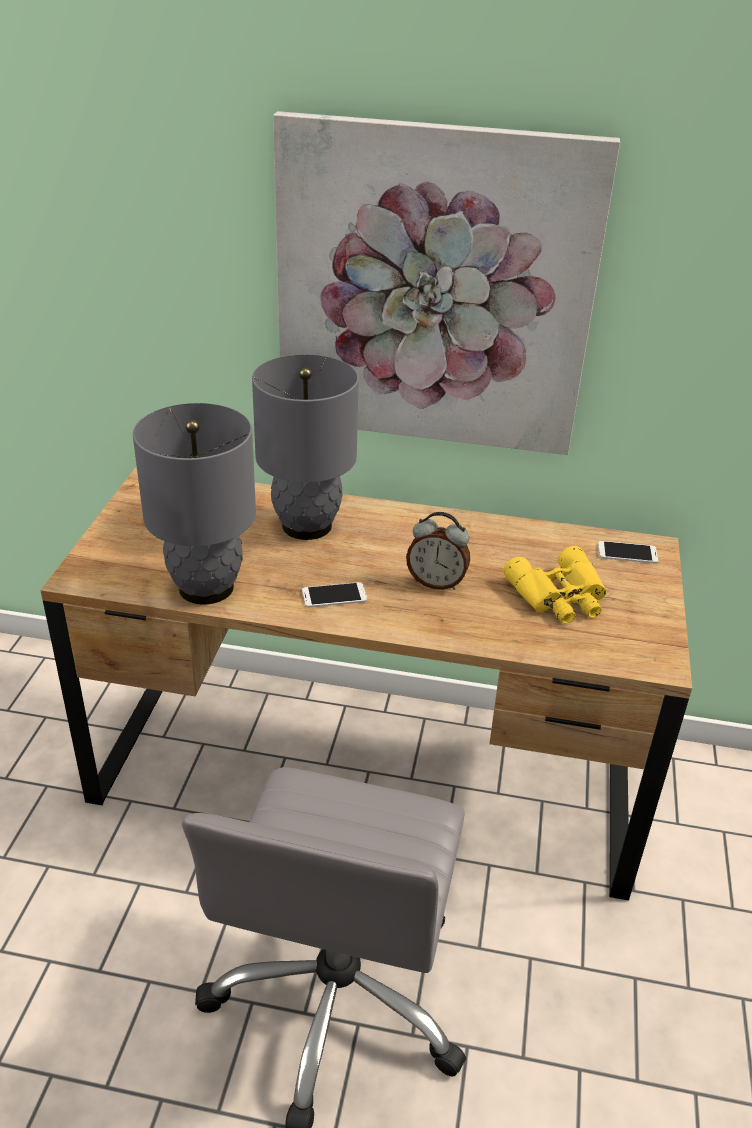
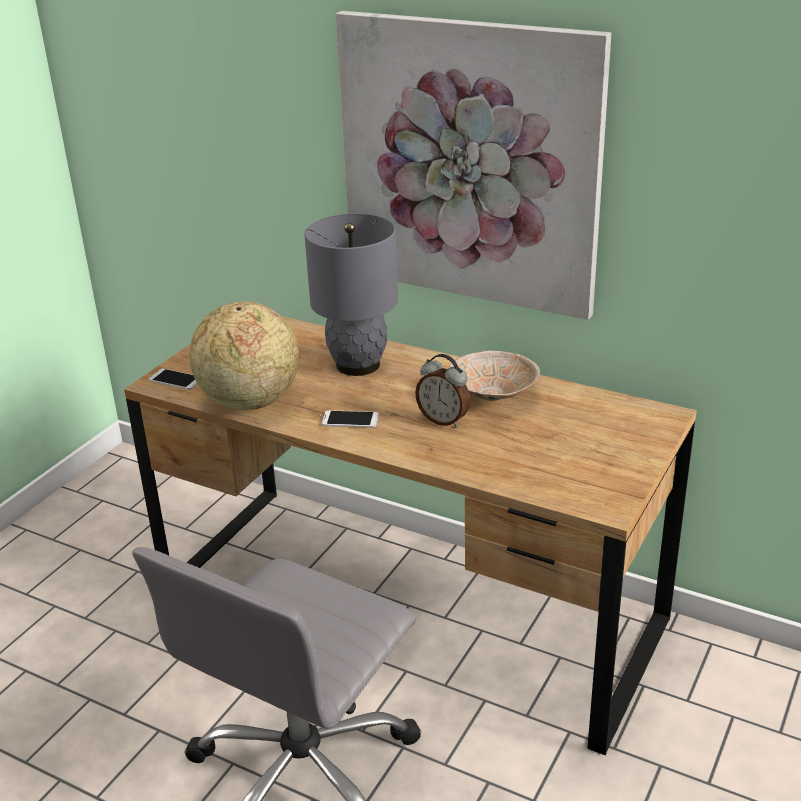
camera: 20 degrees right, 5 degrees down
grey table lamp [133,403,256,605] -> globe [189,301,299,410]
yellow binoculars [503,546,607,624] -> none
phone [598,541,658,564] -> phone moved to [149,368,197,390]
none -> beige bowl [448,350,540,401]

